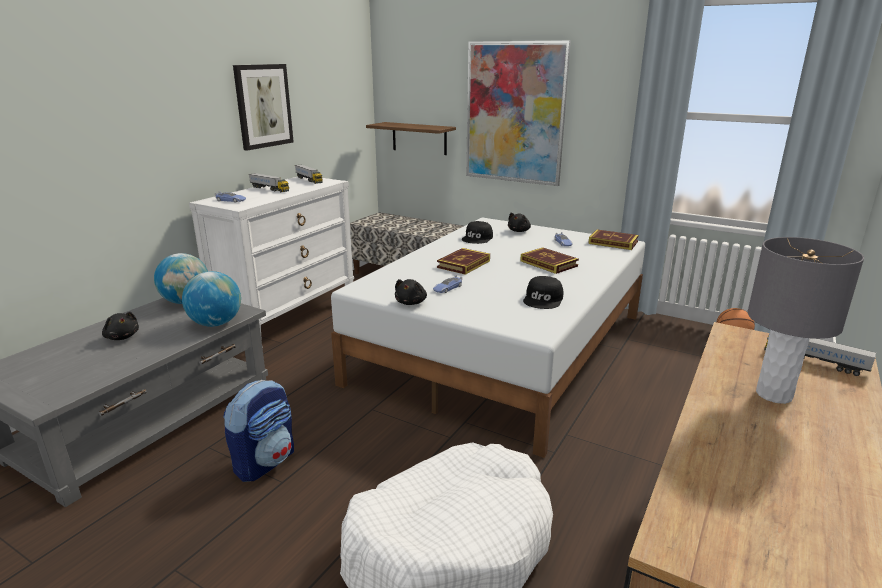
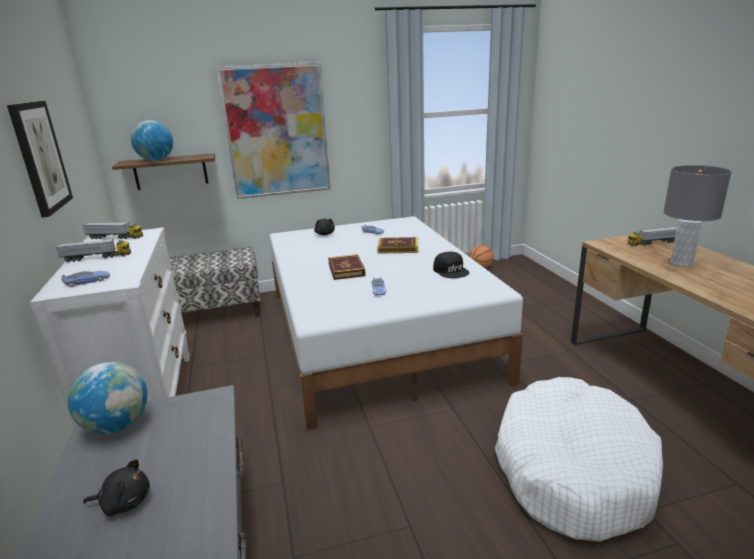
camera: 45 degrees left, 0 degrees up
globe [182,271,241,327] -> globe moved to [131,120,173,161]
backpack [223,380,294,482] -> none
black plush toy [395,279,427,305] -> none
black cap [462,221,493,244] -> none
book [588,230,639,250] -> none

